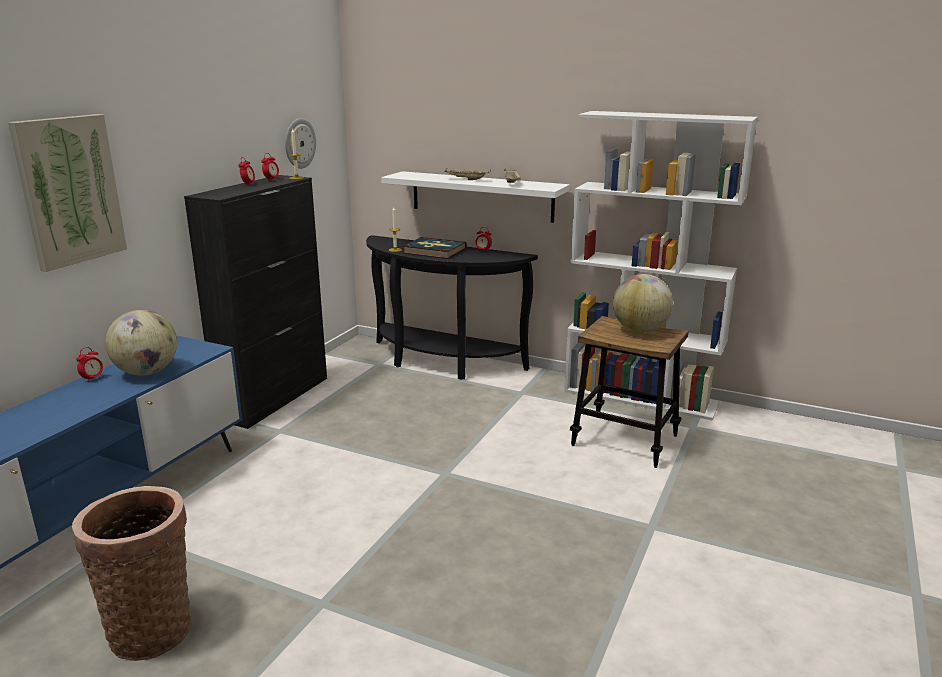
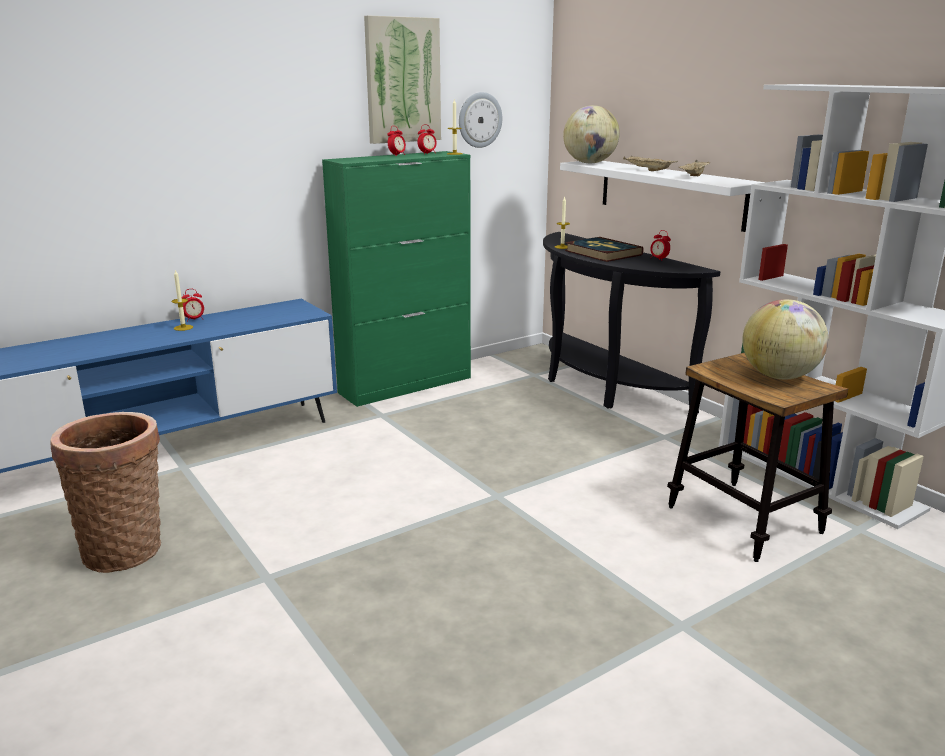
camera: 30 degrees right, 0 degrees up
picture [8,114,127,272] -> picture moved to [364,15,441,144]
globe [105,310,177,375] -> globe moved to [563,105,620,163]
black cabinet [184,175,327,429] -> green cabinet [322,151,471,407]
none -> candle [171,269,193,331]

